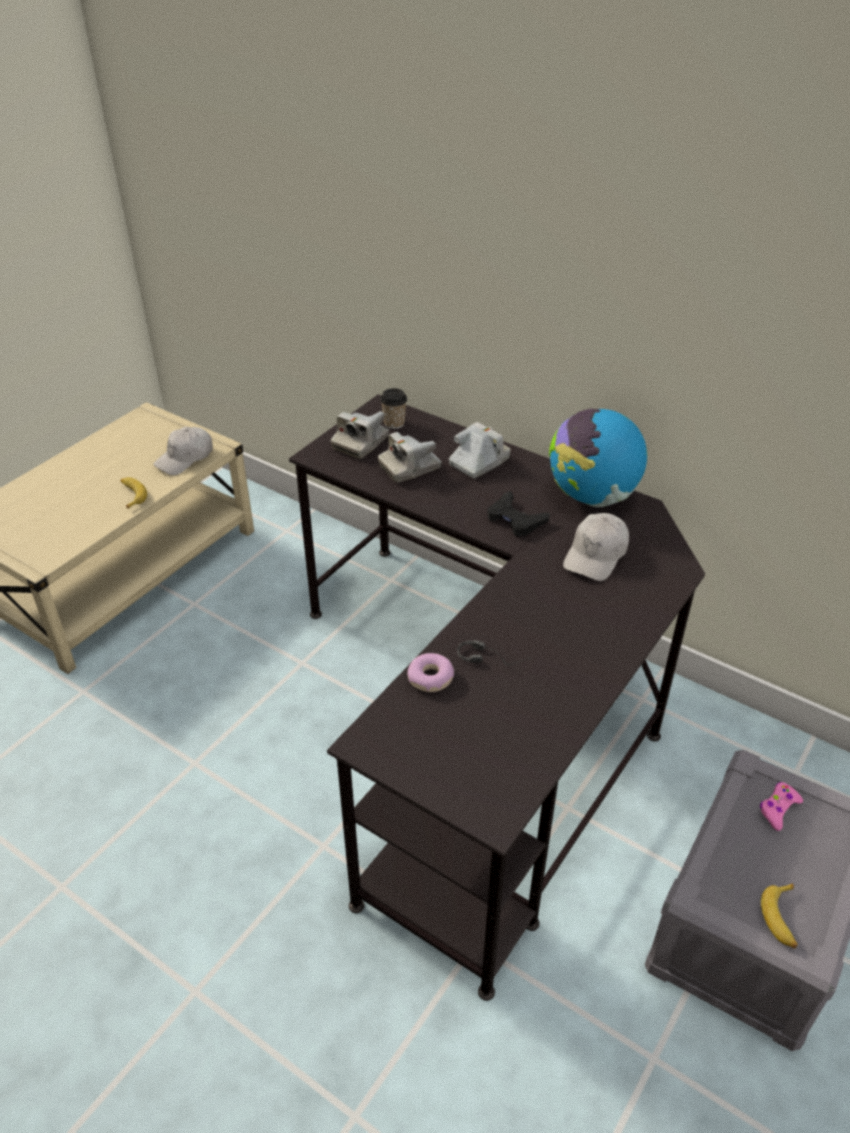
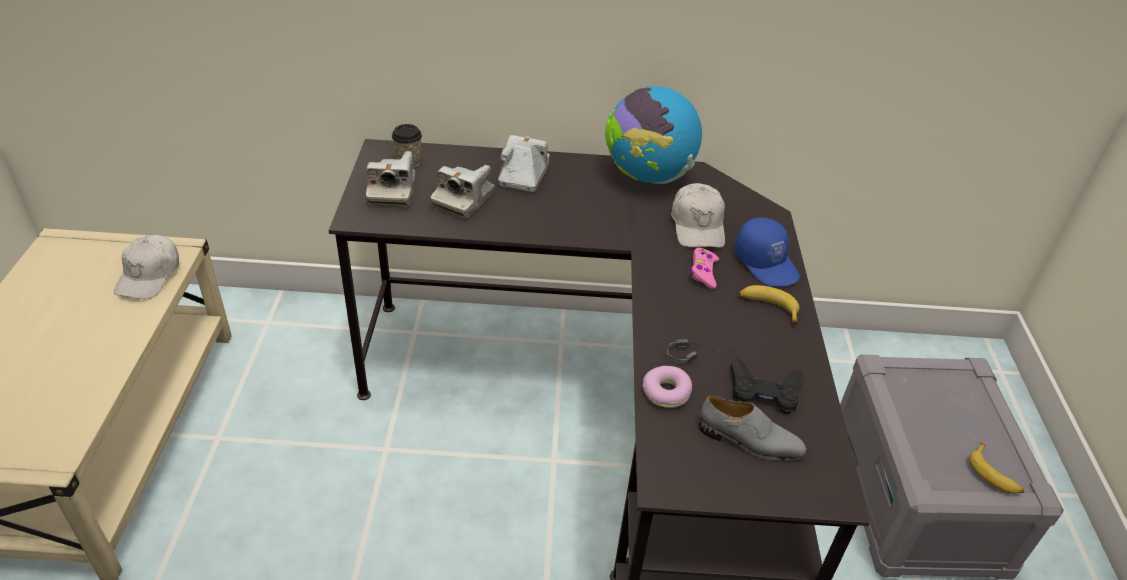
camera: 35 degrees left, 0 degrees up
banana [121,477,147,509] -> banana moved to [739,285,800,324]
black game controller [487,491,550,537] -> black game controller moved to [730,357,805,414]
pink game controller [760,782,803,831] -> pink game controller moved to [690,248,719,289]
none -> grey shoe [699,395,807,460]
none -> blue cap [734,217,800,287]

